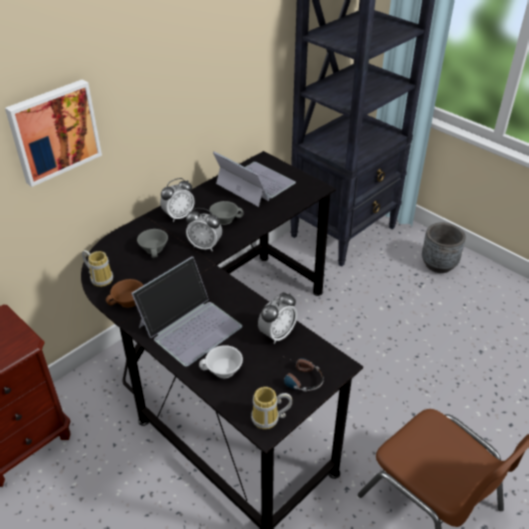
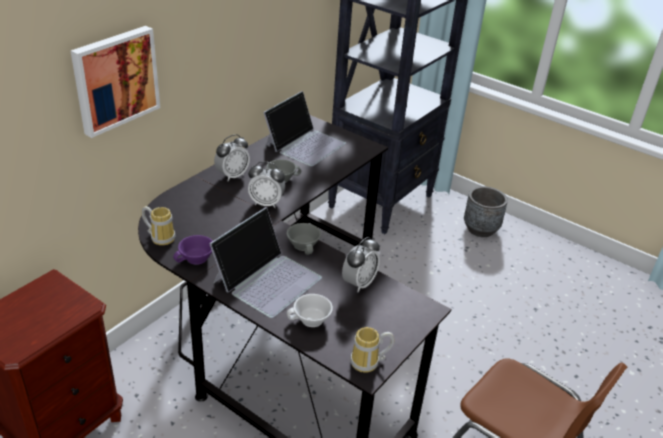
camera: 10 degrees left, 5 degrees down
brown cup [106,279,144,308] -> purple cup [173,235,213,265]
grey cup [137,229,168,258] -> grey cup moved to [287,223,321,255]
laptop [213,151,296,207] -> laptop turned 90 degrees clockwise [263,91,346,166]
headphones [282,356,324,392] -> none

